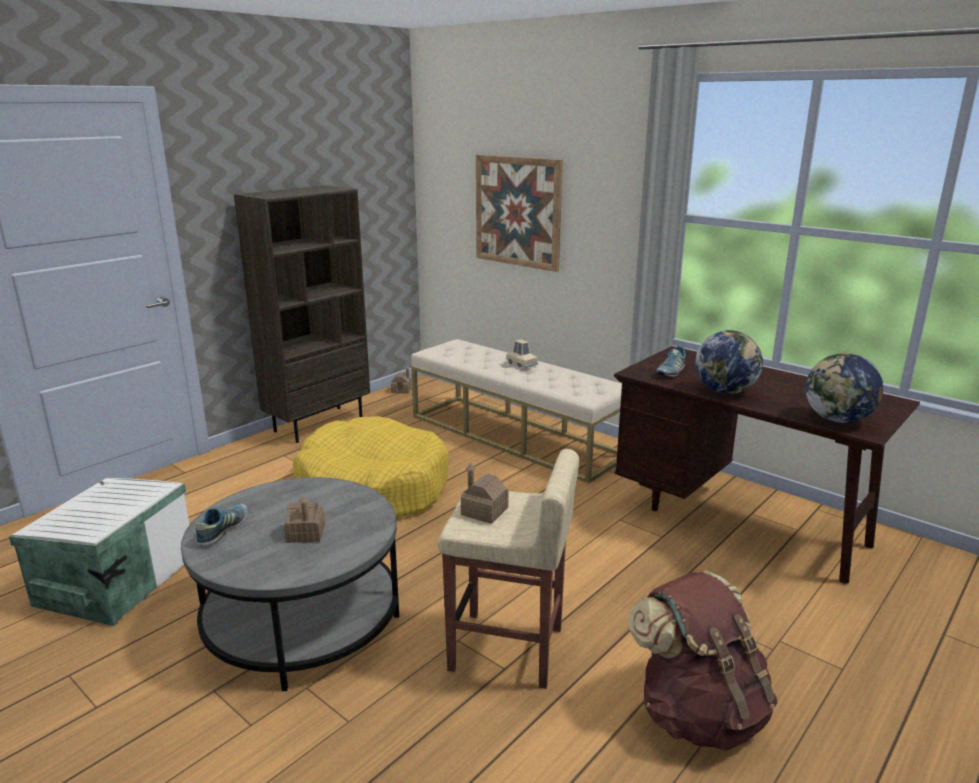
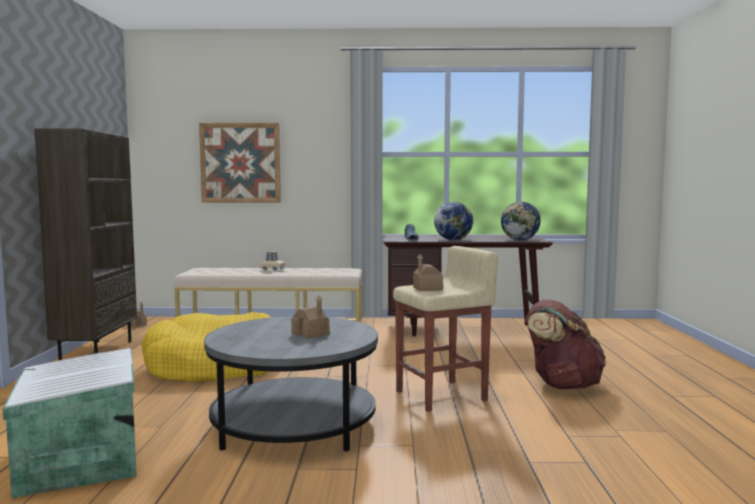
camera: 40 degrees left, 15 degrees down
shoe [196,504,248,546] -> none

